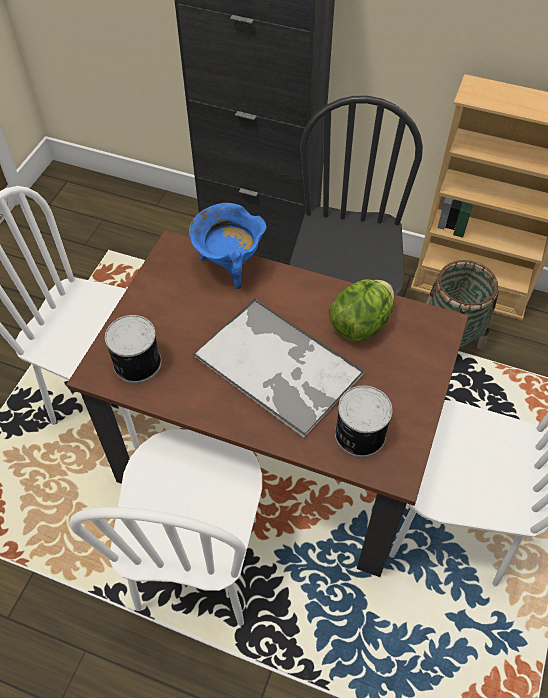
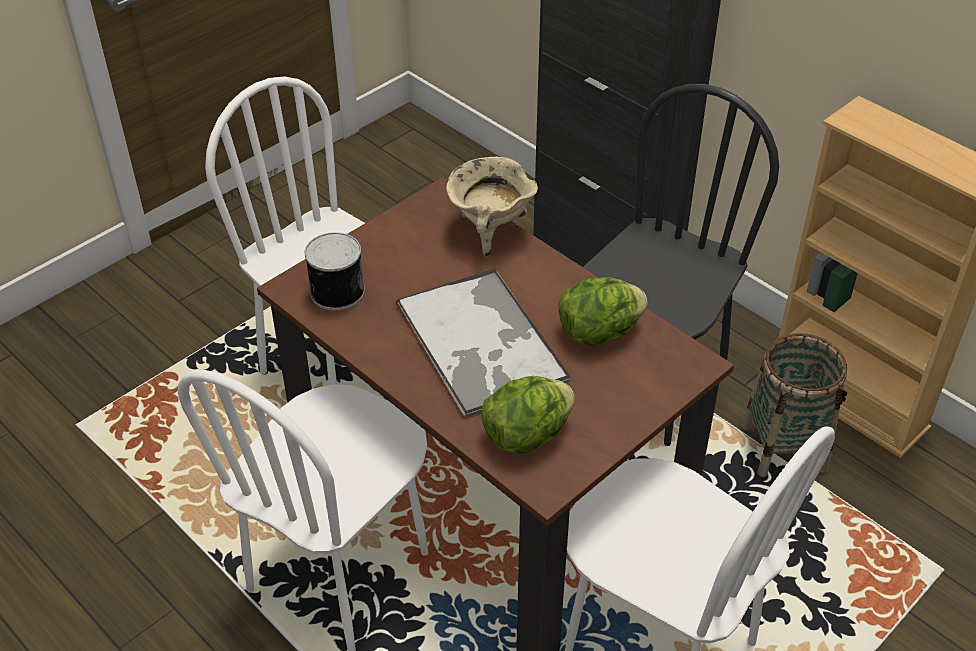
camera: 25 degrees right, 10 degrees down
blue cooking pot [189,203,267,289] -> beige cooking pot [446,157,538,257]
can [335,386,392,457] -> lettuce [481,376,575,454]

